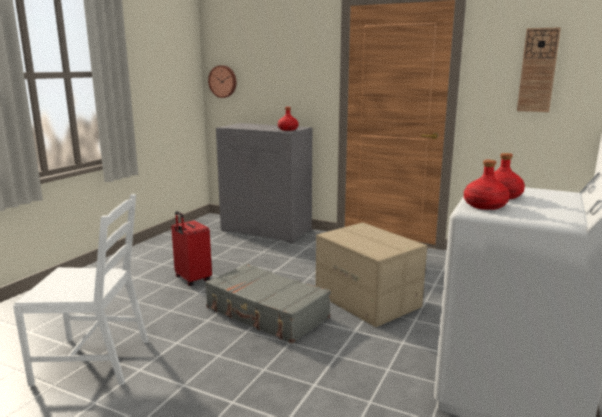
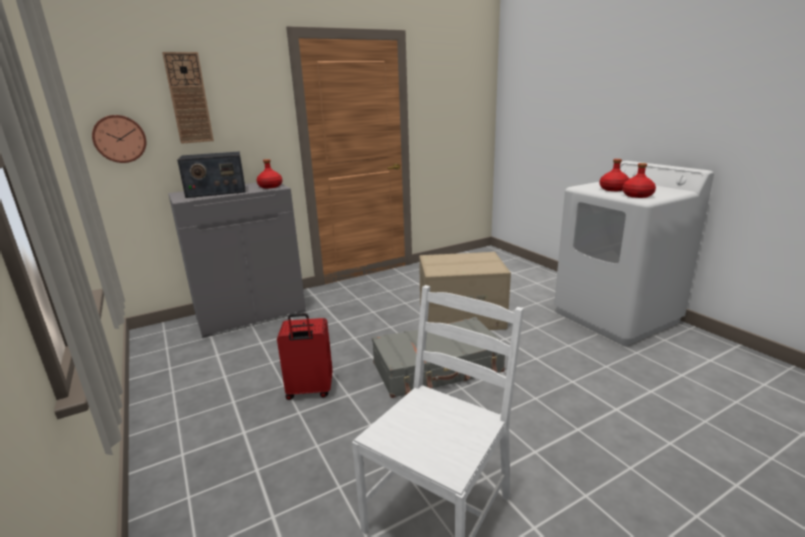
camera: 55 degrees left, 5 degrees up
wall clock [517,27,561,112] -> wall clock moved to [162,52,214,144]
none -> radio [177,151,245,198]

